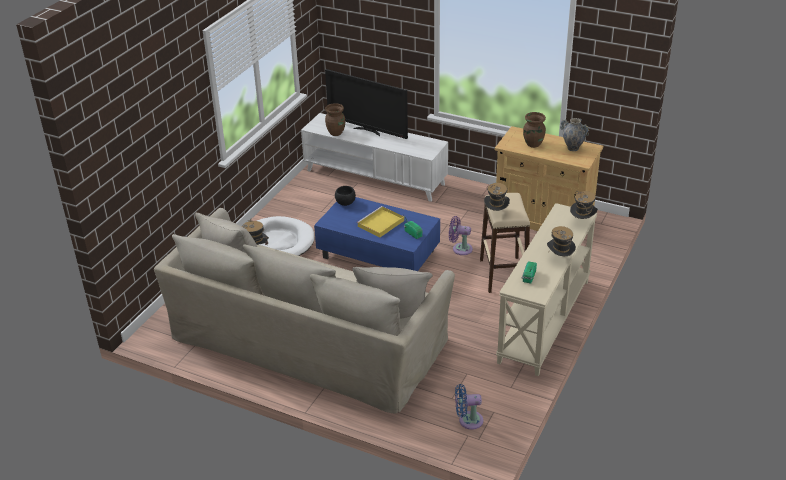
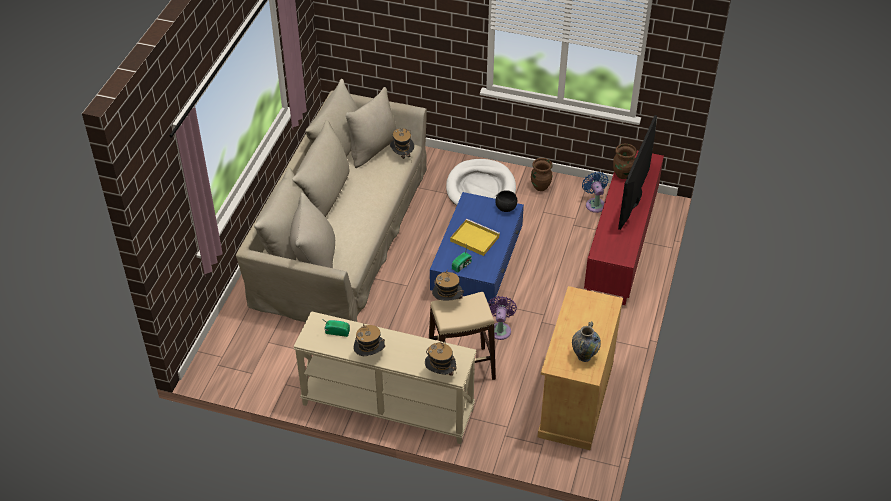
camera: 80 degrees right, 10 degrees up
white tv stand [301,113,448,202] -> red tv stand [584,151,664,305]
blue fan [455,384,484,430] -> blue fan moved to [582,172,608,213]
brown vase [523,112,546,148] -> brown vase moved to [531,158,552,191]

